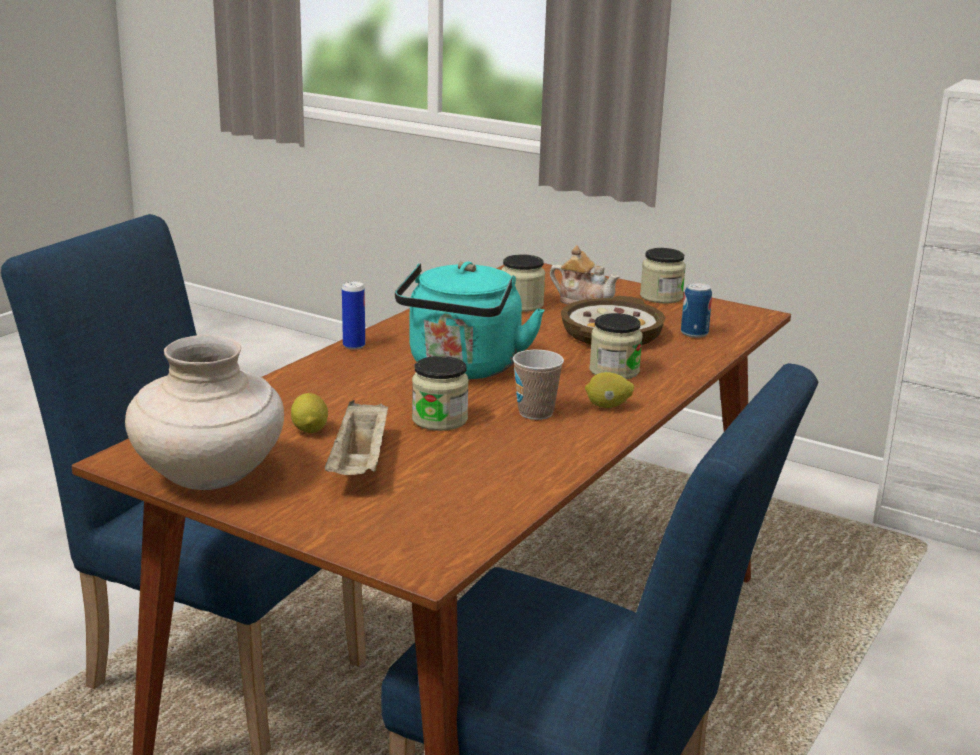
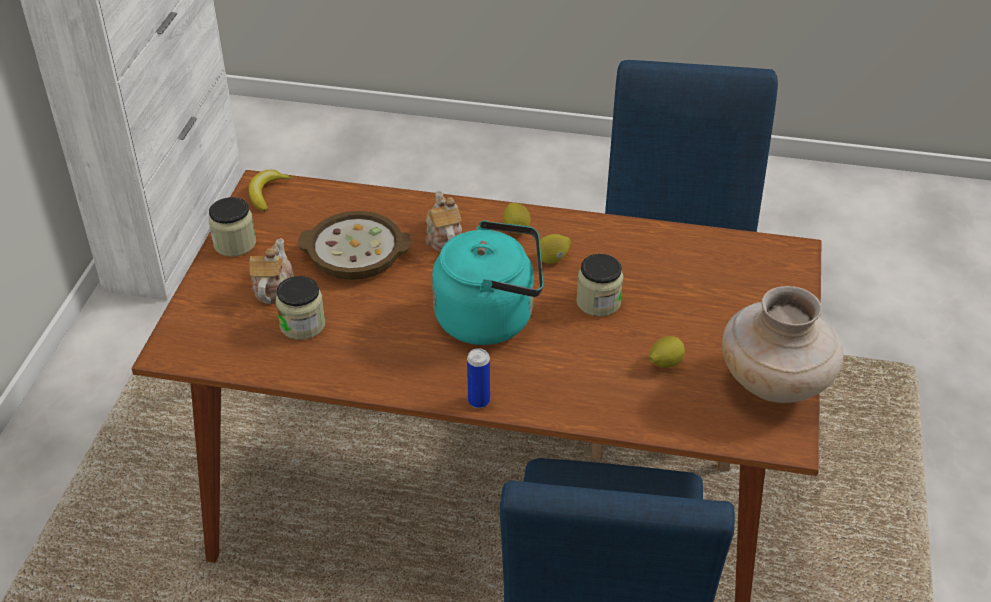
camera: 110 degrees left, 20 degrees up
beige tray [325,400,388,475] -> none
cup [513,350,564,420] -> lemon [535,234,571,264]
jar [589,313,643,379] -> teapot [425,191,462,252]
can [681,283,712,338] -> none
none -> banana [249,170,293,212]

